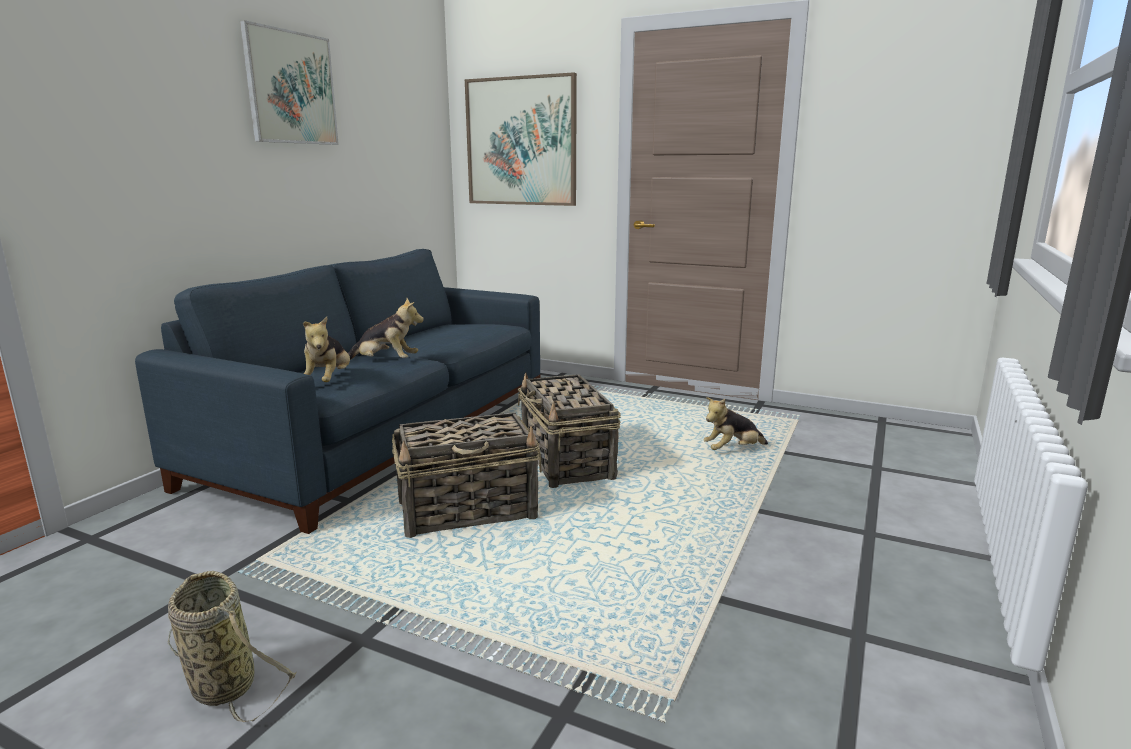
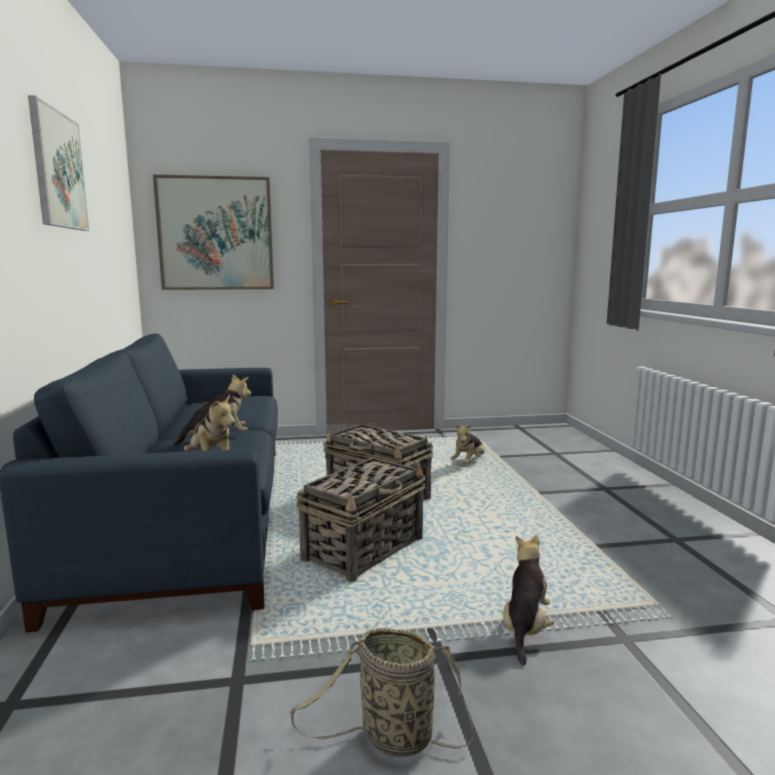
camera: 35 degrees left, 5 degrees down
none -> plush toy [503,534,554,666]

